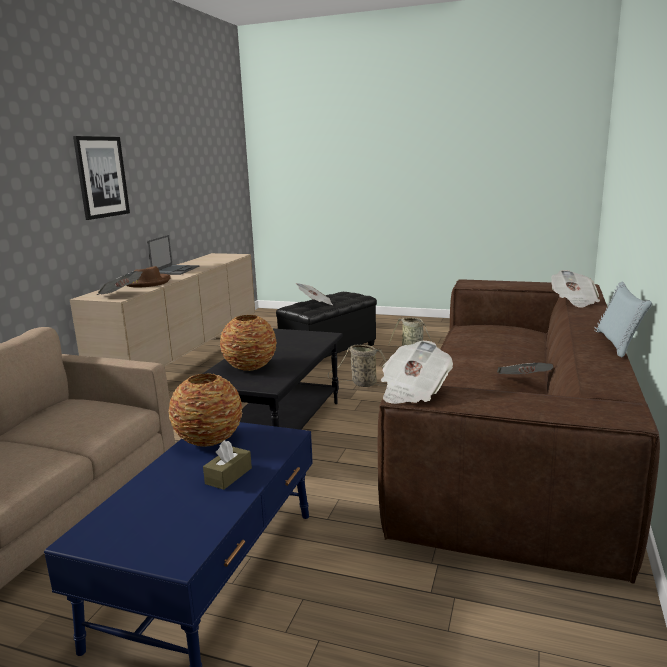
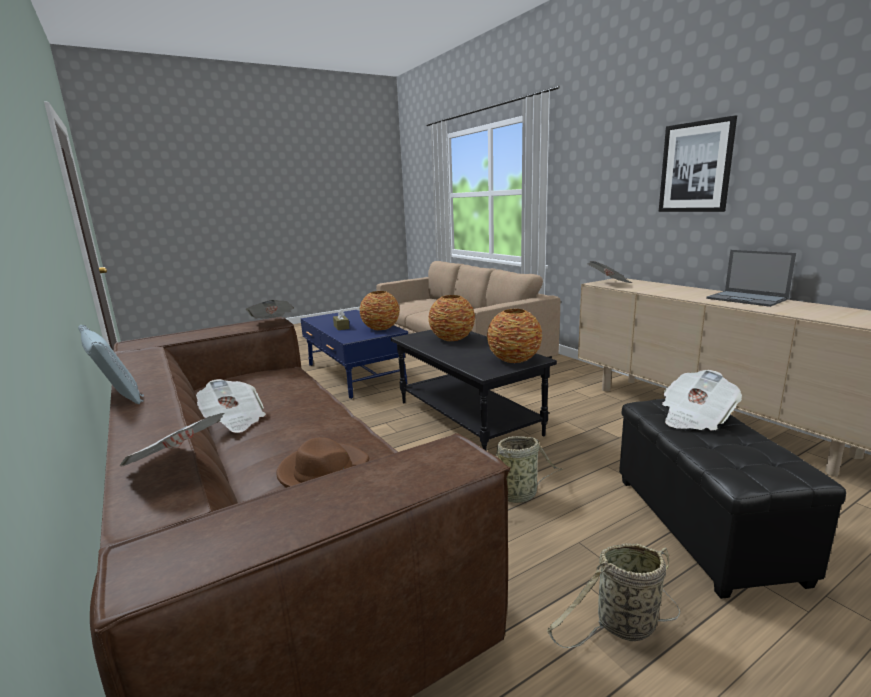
camera: 130 degrees right, 0 degrees up
brown hat [126,266,171,287] -> brown hat moved to [276,437,369,487]
none -> vase [487,309,542,363]

